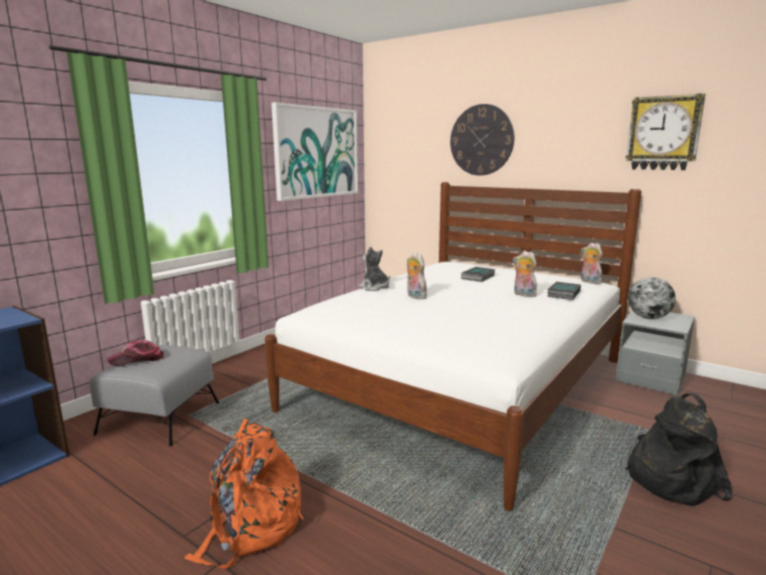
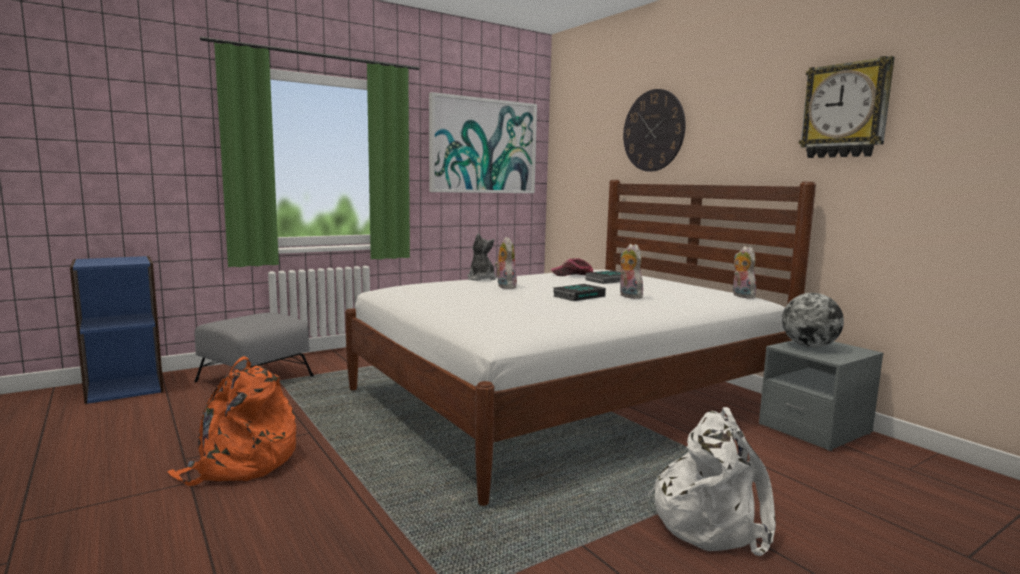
camera: 20 degrees right, 5 degrees down
cap [107,340,164,367] -> cap moved to [551,258,593,276]
book [547,282,581,300] -> book moved to [554,284,606,301]
black backpack [625,393,732,506] -> white backpack [647,407,776,556]

